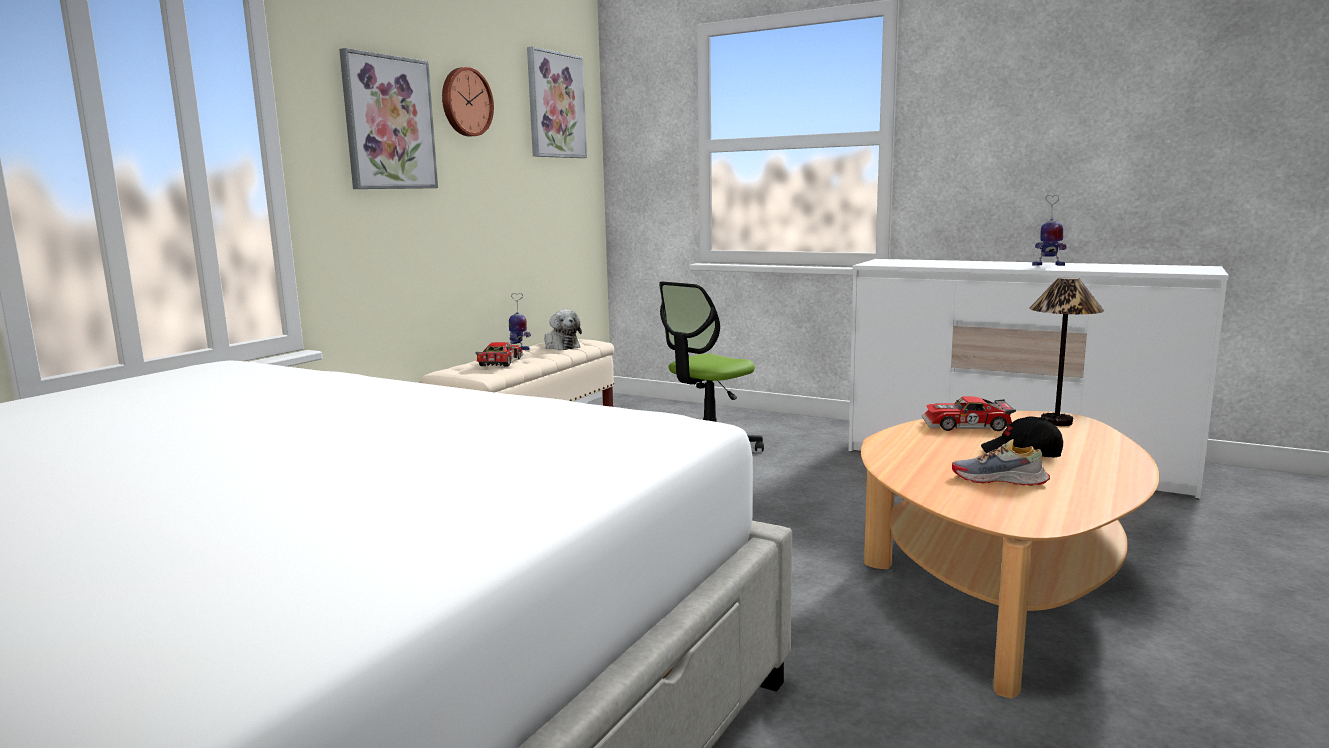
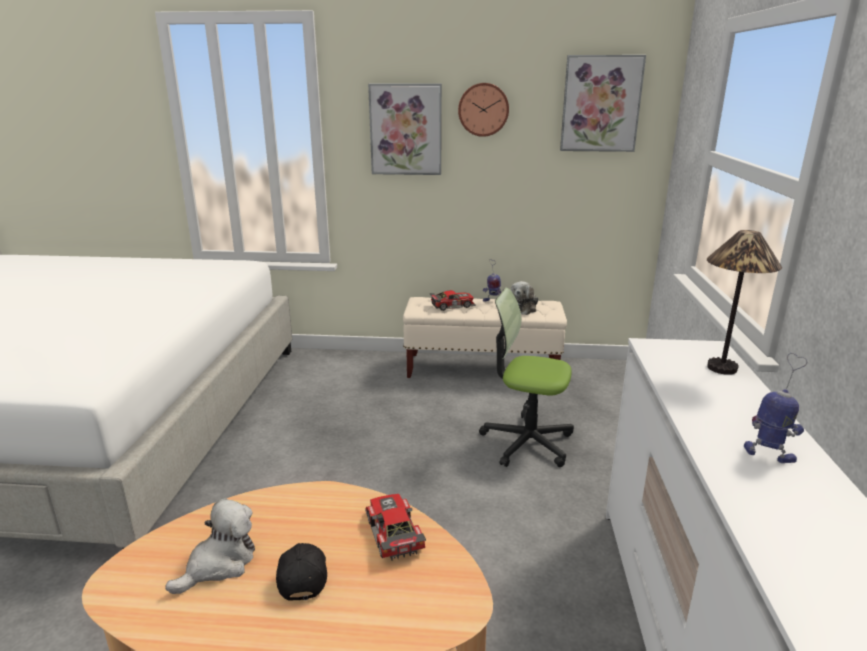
camera: 65 degrees right, 10 degrees up
shoe [952,439,1050,486] -> plush toy [165,498,255,594]
table lamp [1029,277,1104,426] -> table lamp moved to [707,230,782,375]
toy robot [1032,195,1067,266] -> toy robot turned 135 degrees clockwise [744,353,807,463]

